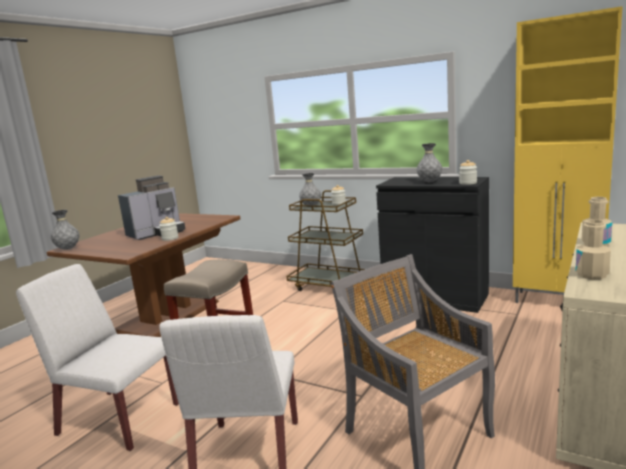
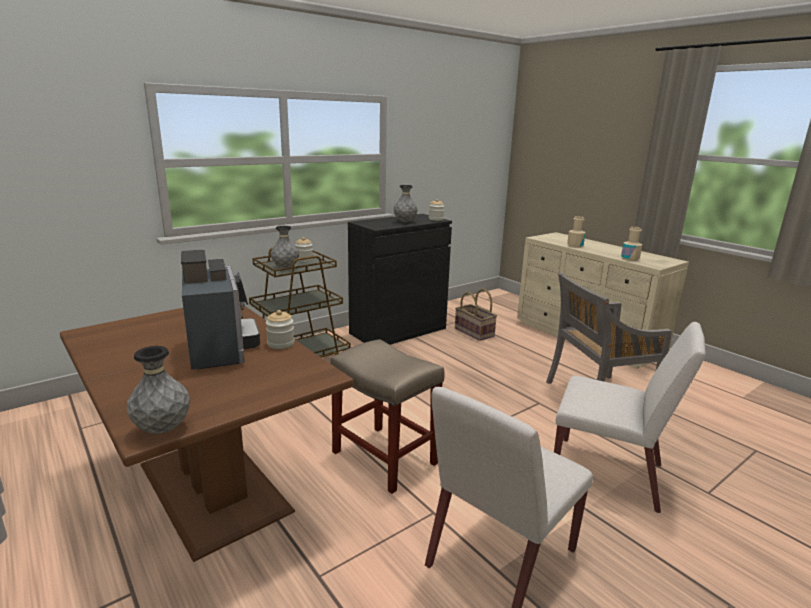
camera: 70 degrees left, 5 degrees up
yellow cabinet [513,6,623,303] -> none
none -> basket [455,289,497,341]

